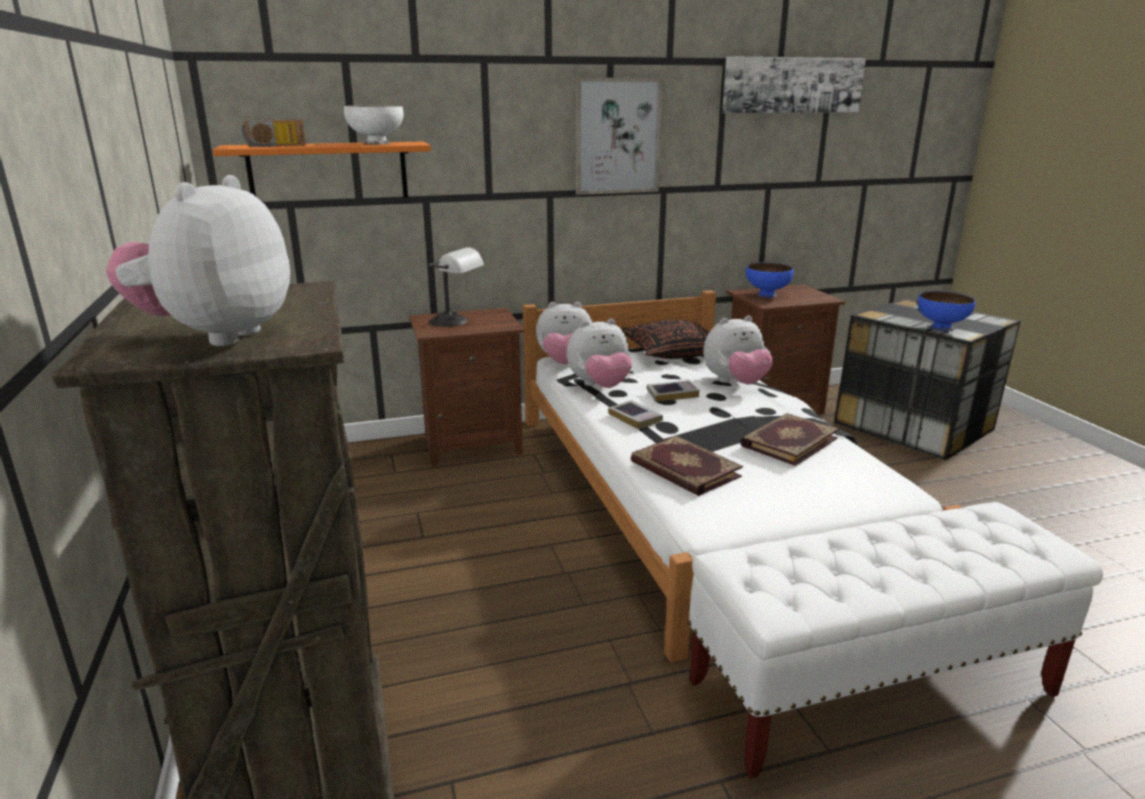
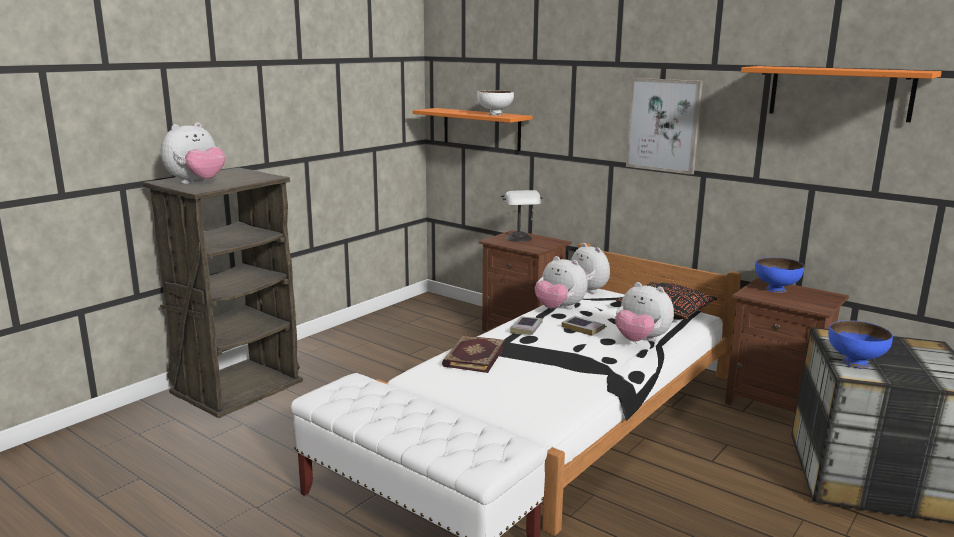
camera: 55 degrees right, 5 degrees down
plush toy [106,175,290,346] -> plush toy turned 150 degrees clockwise [161,122,225,184]
radio [242,119,306,147] -> none
picture [722,56,866,113] -> orange shelf [741,66,942,122]
book [741,413,839,466] -> none

